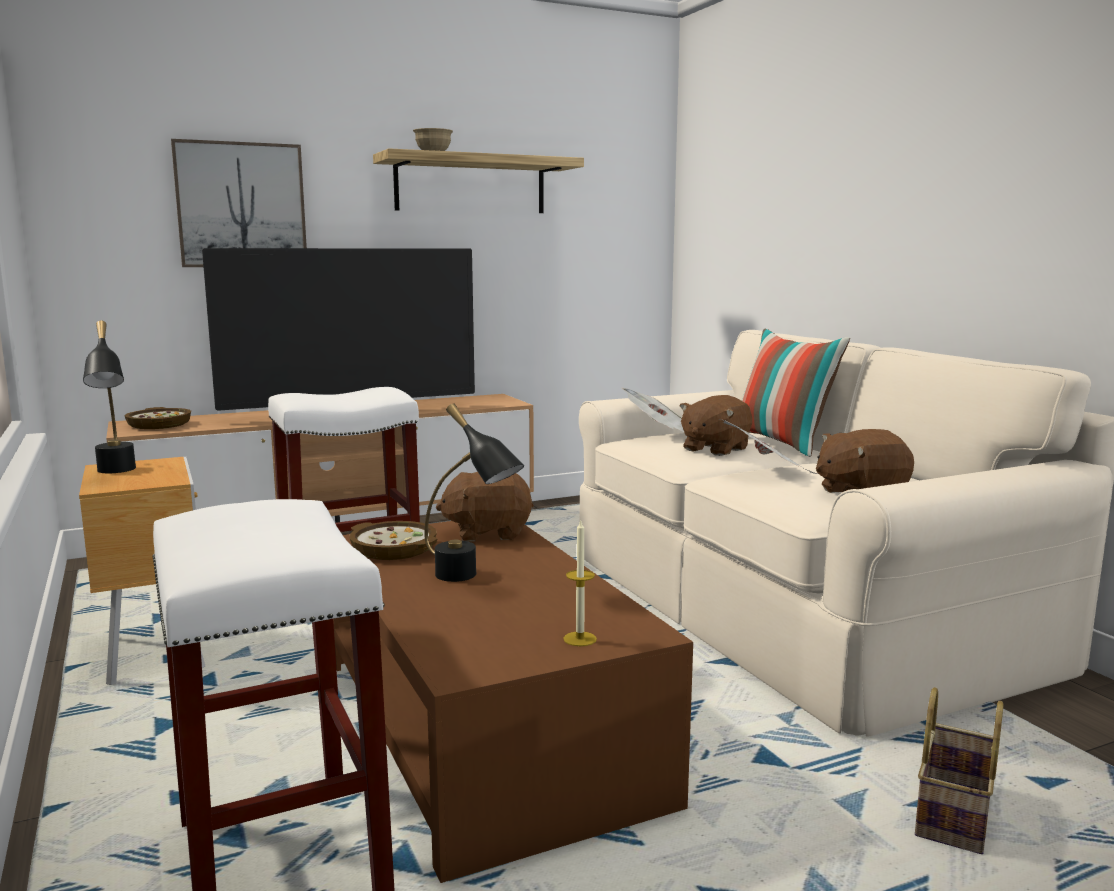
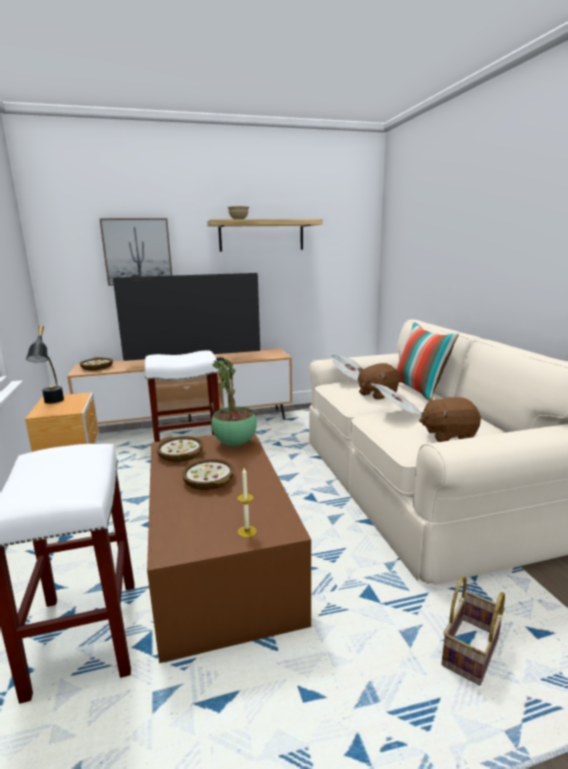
camera: 10 degrees right, 5 degrees up
black table lamp [424,403,524,582] -> bowl [182,458,235,490]
brown plush toy [436,472,534,541] -> potted plant [212,358,257,446]

